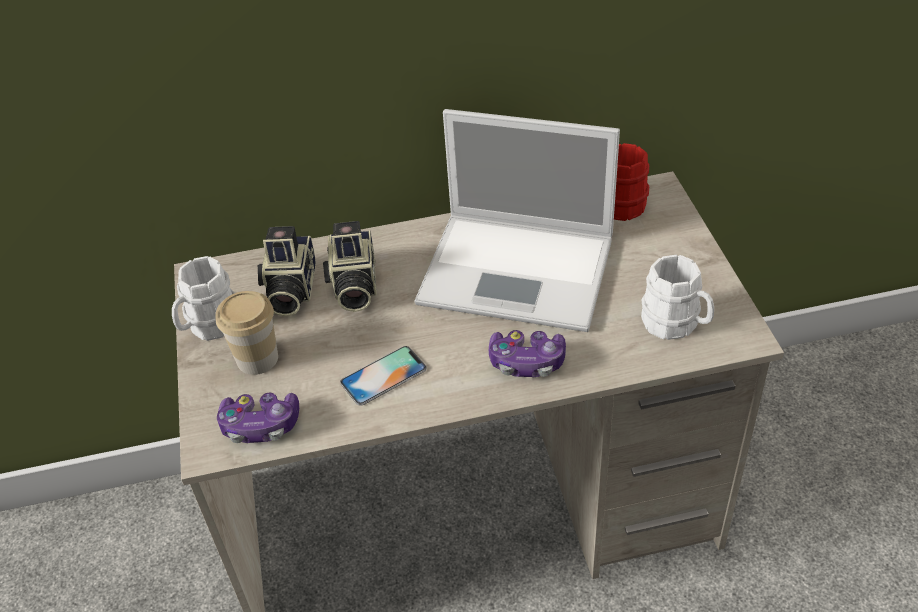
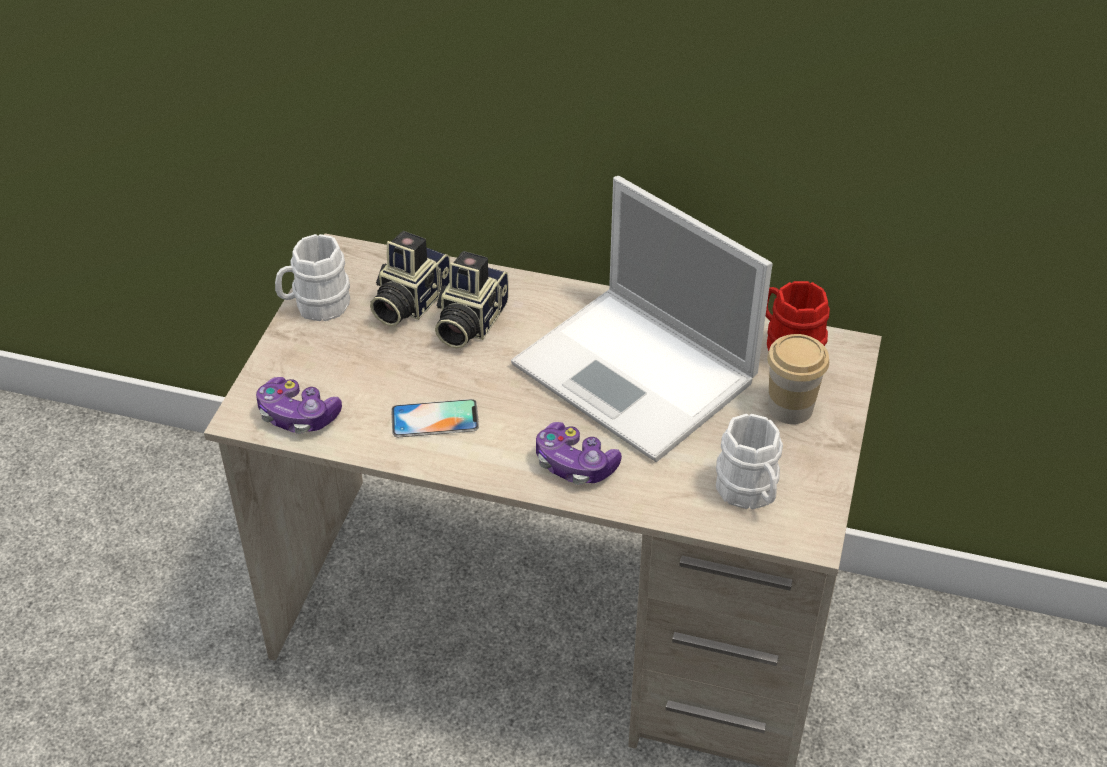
camera: 25 degrees right, 0 degrees up
cup [215,291,278,375] -> cup moved to [767,334,829,424]

